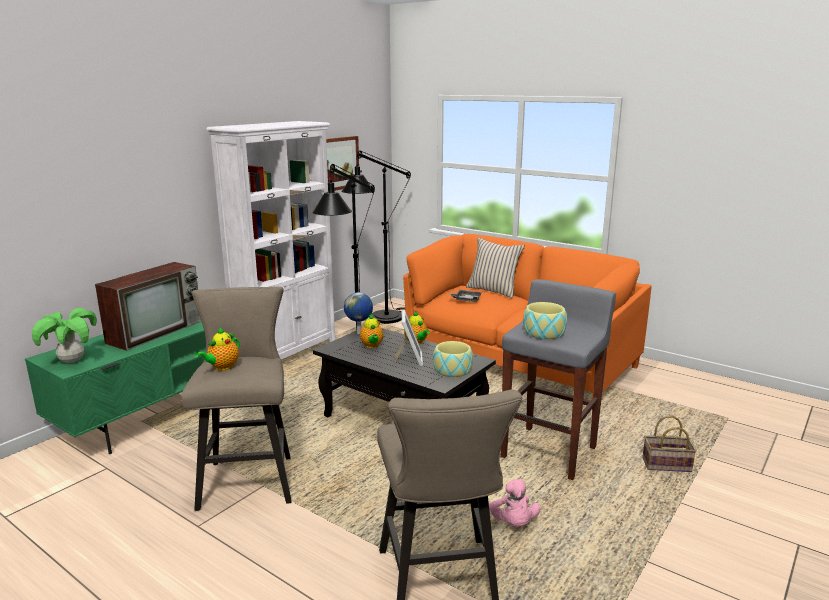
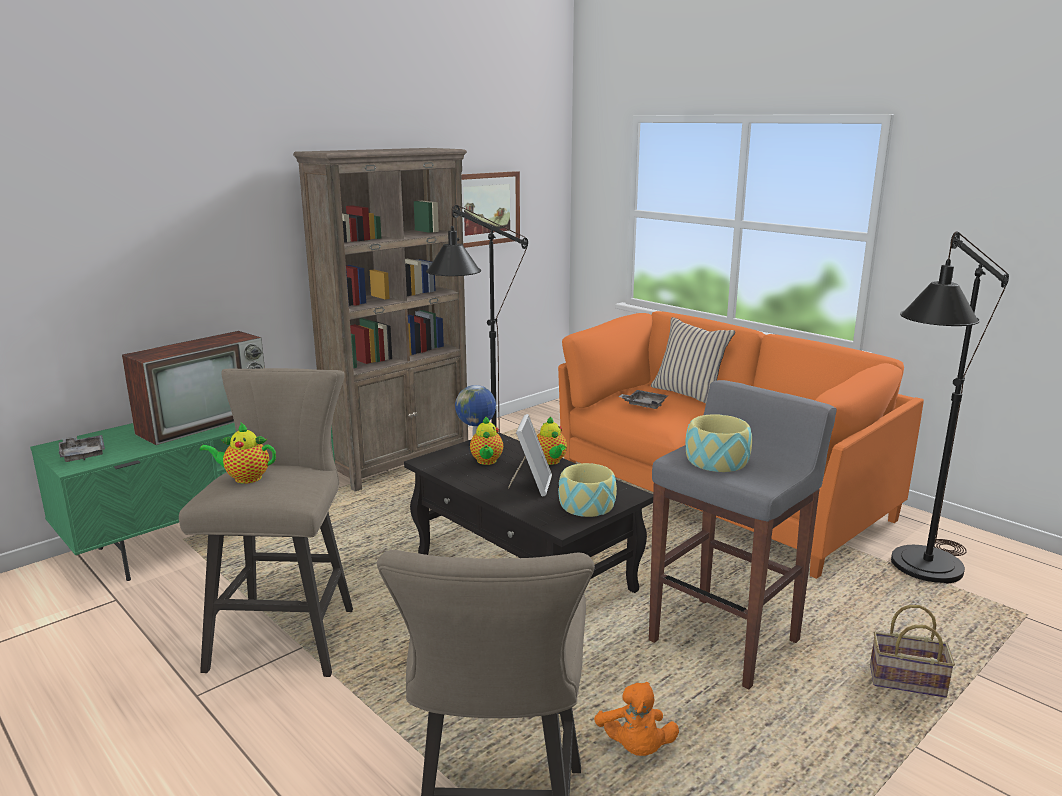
camera: 10 degrees right, 0 degrees up
potted plant [32,308,97,363] -> grey tray [59,435,105,462]
teapot [195,327,239,371] -> teapot turned 45 degrees clockwise [199,422,276,484]
white bookcase [207,121,336,359] -> brown bookcase [293,148,468,492]
black floor lamp [341,151,411,324] -> black floor lamp moved to [891,231,1009,584]
pink plush toy [489,478,540,527] -> orange plush toy [594,682,679,756]

